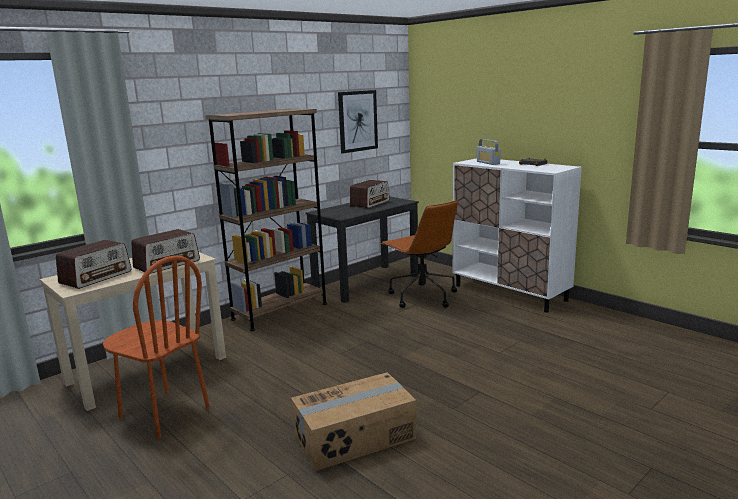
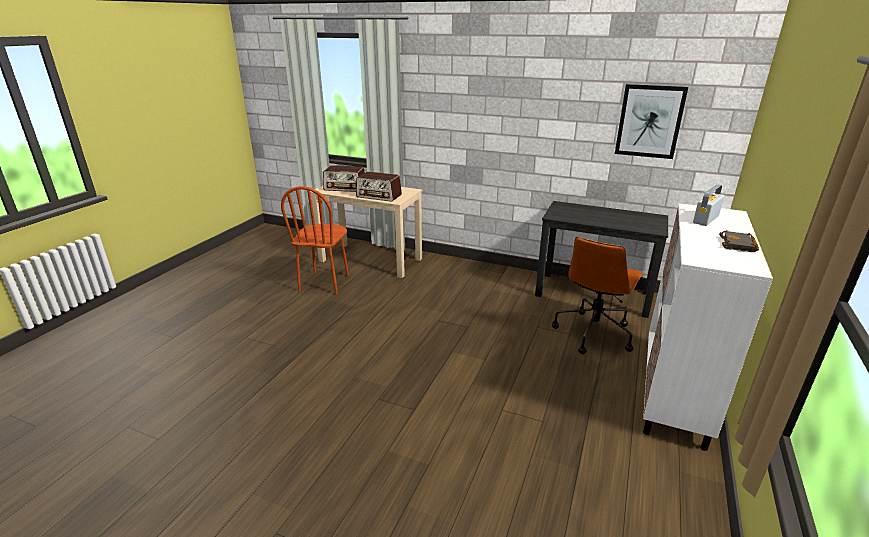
camera: 65 degrees right, 10 degrees up
brown bookcase [205,108,327,331] -> none
cardboard box [291,372,416,471] -> none
radio [350,180,389,208] -> none

